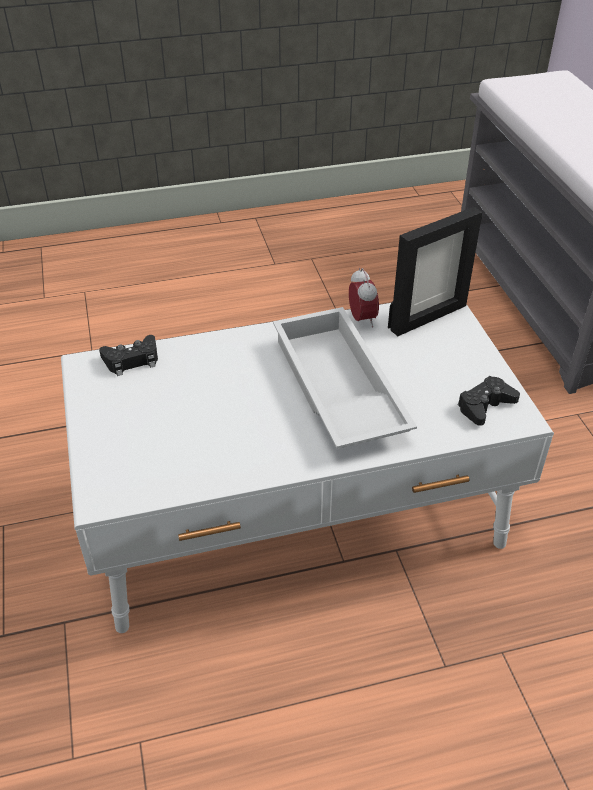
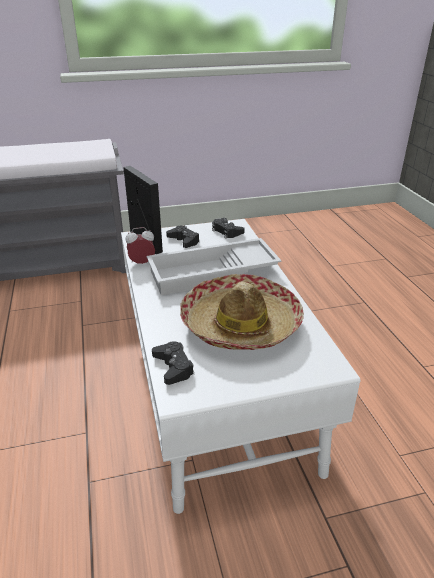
camera: 90 degrees left, 10 degrees down
none -> black game controller [166,225,200,248]
none -> hat [180,274,304,350]

